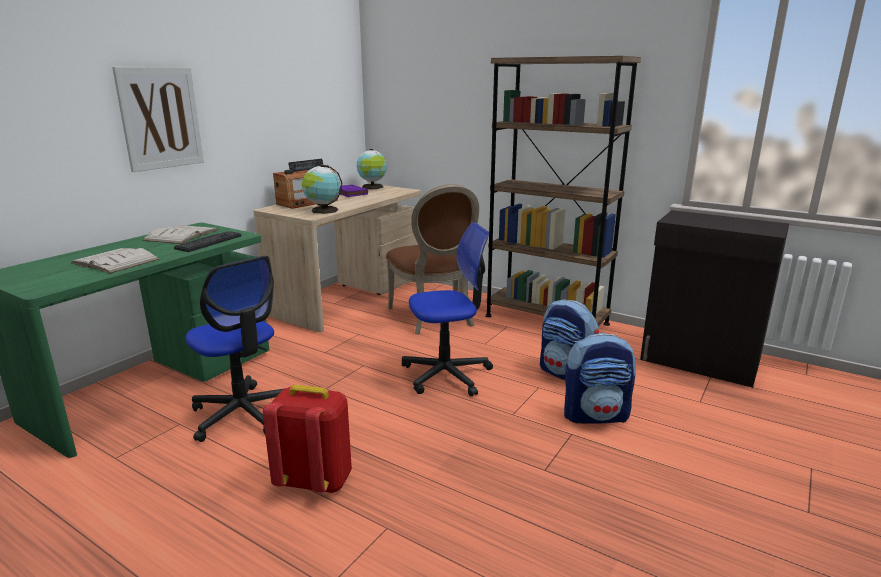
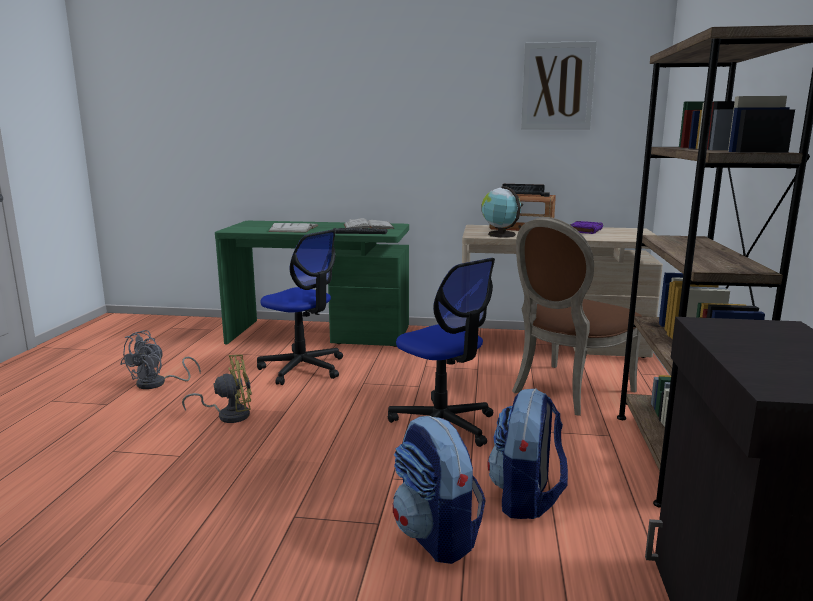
camera: 65 degrees right, 5 degrees down
picture [112,67,204,172] -> picture moved to [521,41,597,130]
office chair [185,256,283,442] -> office chair turned 75 degrees counterclockwise [257,229,343,385]
red backpack [263,385,352,493] -> yellow fan [182,355,252,423]
globe [357,149,387,189] -> none
none -> grey fan [120,330,201,389]

